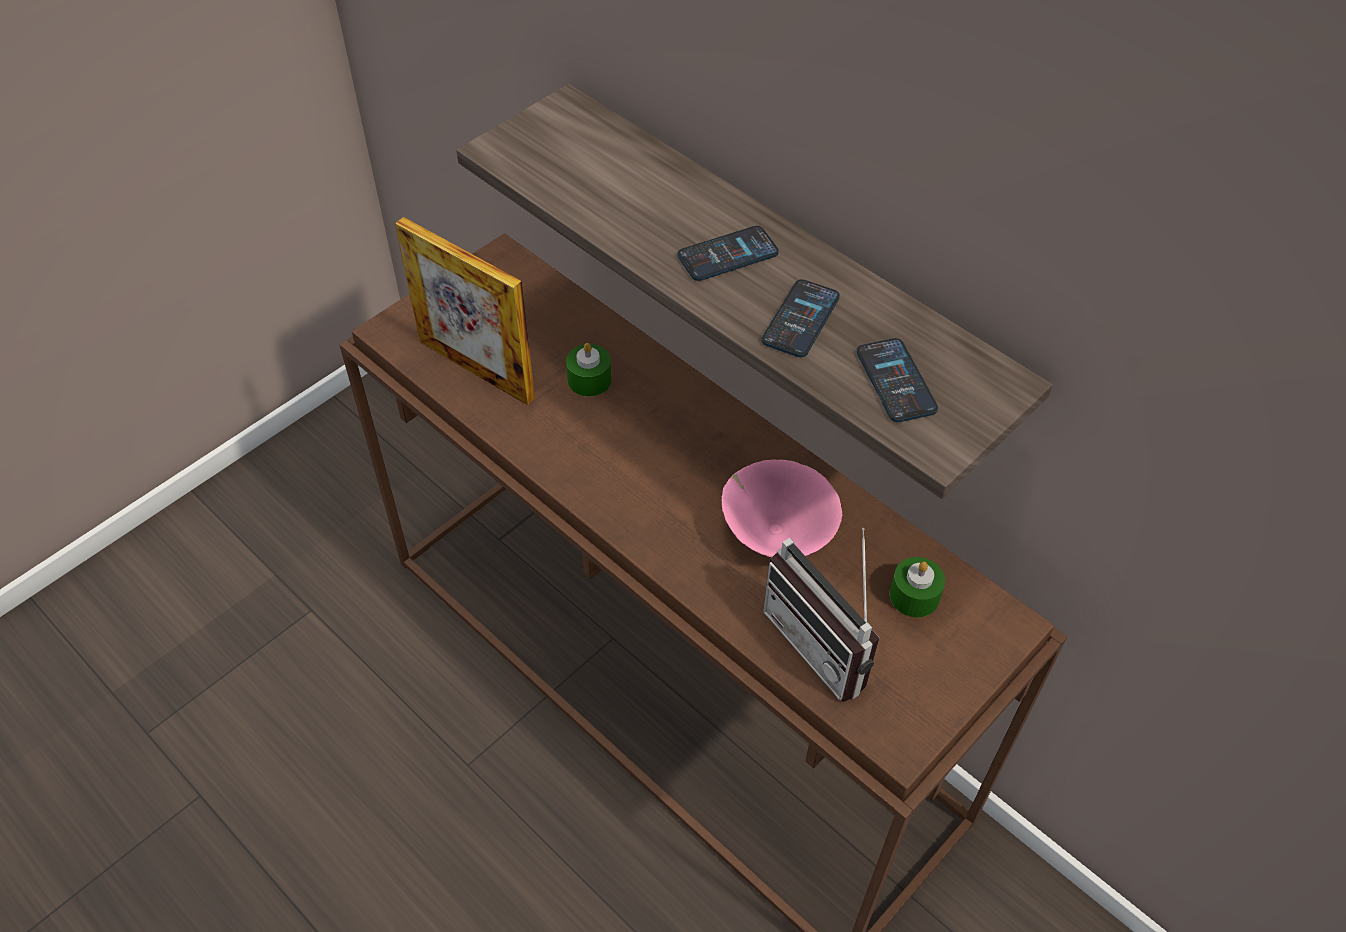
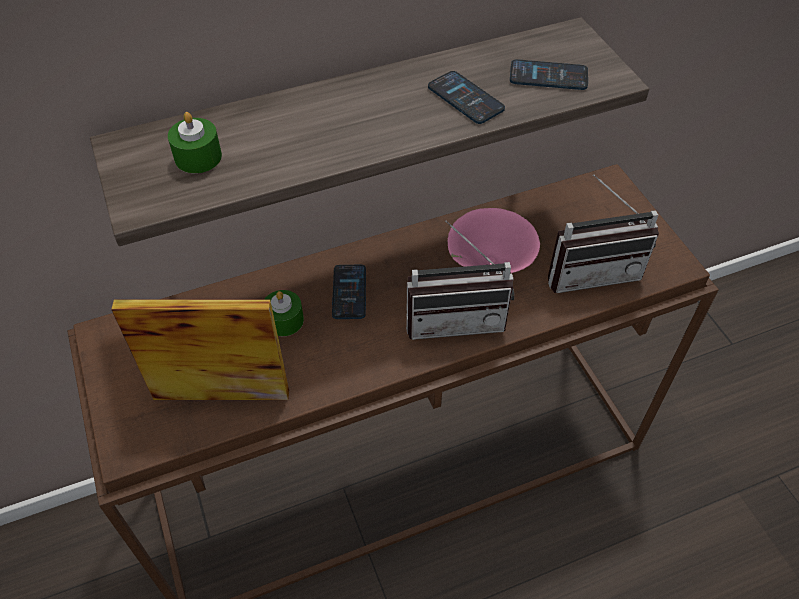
camera: 65 degrees left, 0 degrees up
picture frame [395,217,535,405] -> picture frame turned 150 degrees counterclockwise [111,299,289,400]
phone [678,226,779,281] -> phone moved to [332,265,366,319]
green candle [890,557,945,617] -> green candle moved to [168,112,222,173]
none -> radio [406,220,514,340]

